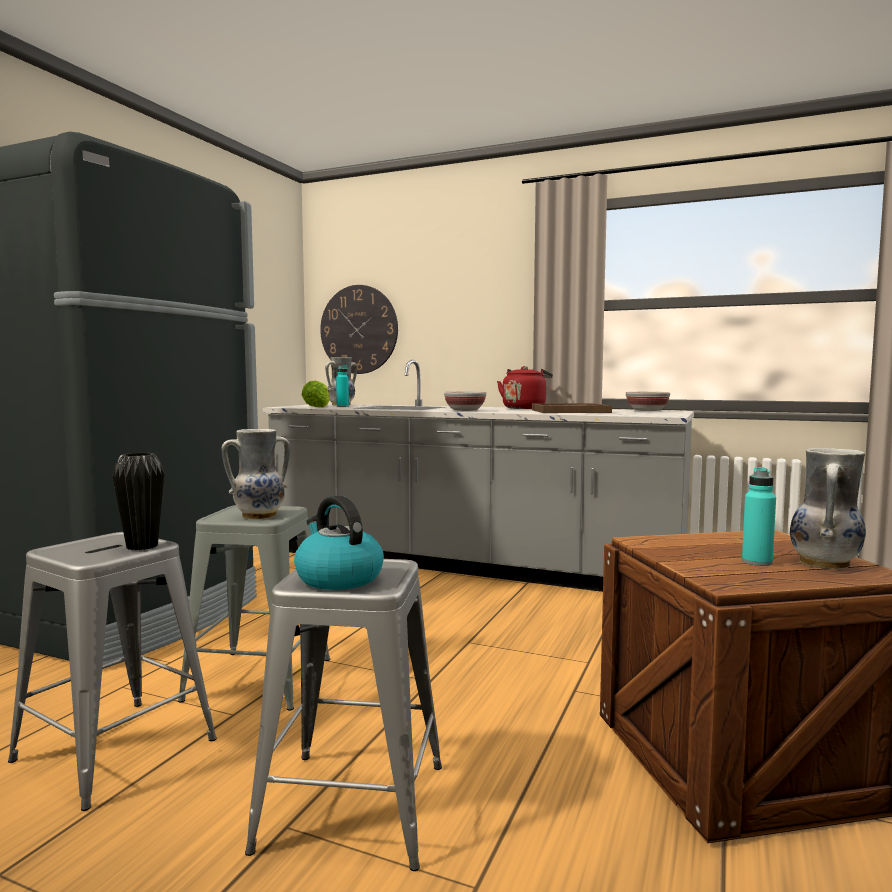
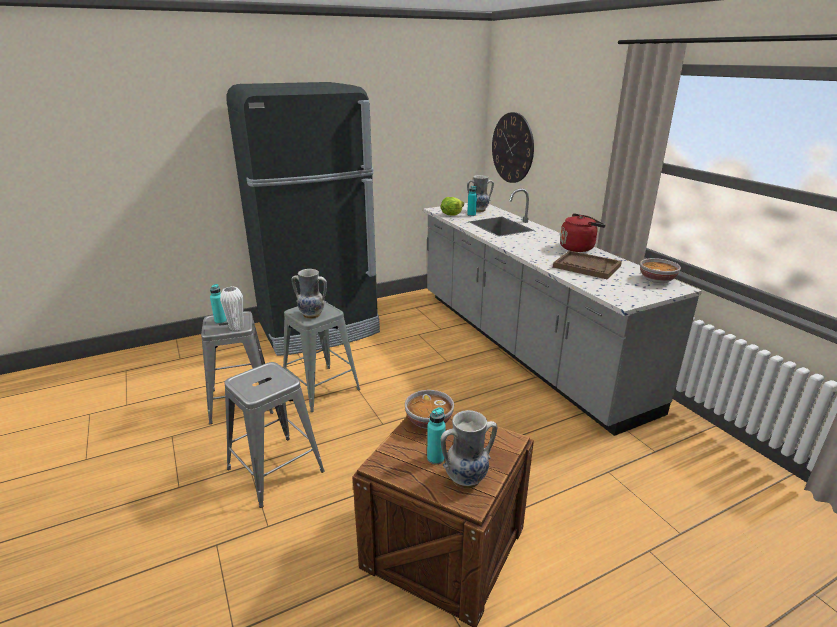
camera: 40 degrees right, 20 degrees up
black vase [112,453,164,550] -> white vase [220,286,243,331]
kettle [294,496,384,590] -> none
bowl [444,391,486,411] -> bowl moved to [405,390,454,429]
none -> turquoise bottle [210,284,227,324]

